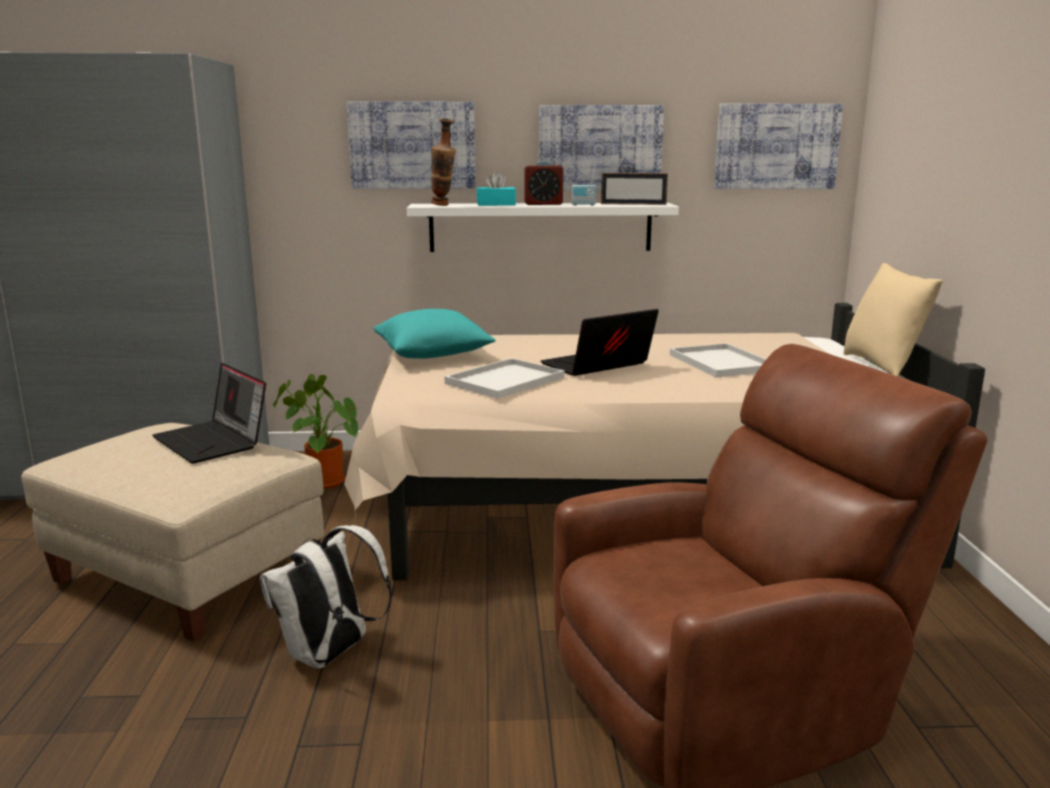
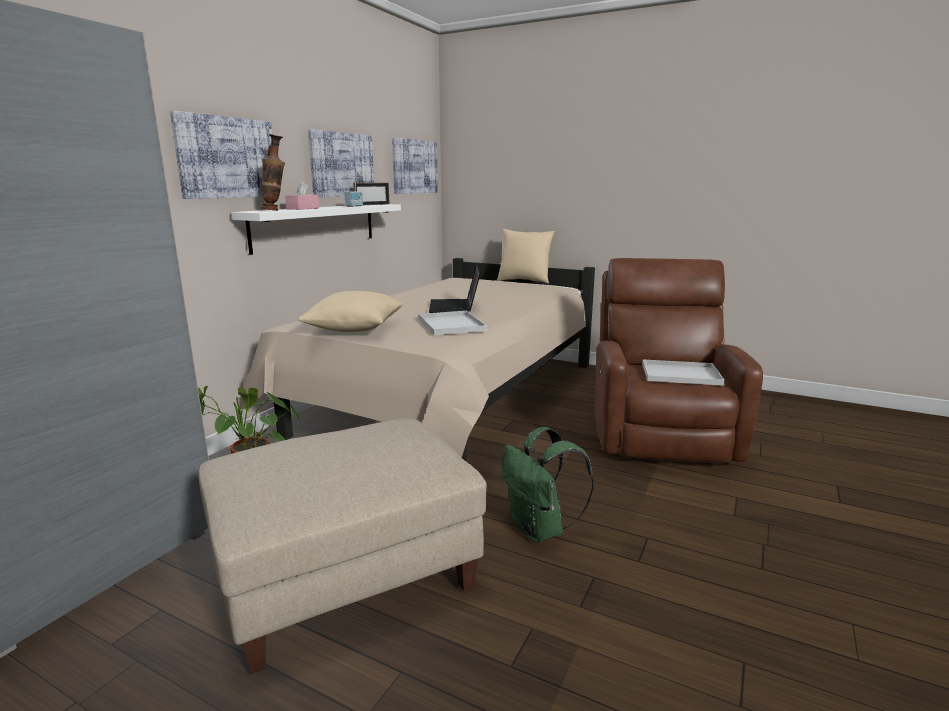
camera: 60 degrees left, 0 degrees up
laptop [152,363,266,464] -> none
white backpack [260,525,392,669] -> green backpack [502,427,594,543]
turquoise pillow [374,309,496,359] -> beige pillow [298,291,404,332]
turquoise tissue box [477,172,516,206] -> pink tissue box [285,181,319,210]
alarm clock [524,161,563,205] -> none
white tray [670,343,766,377] -> white tray moved to [642,359,725,386]

